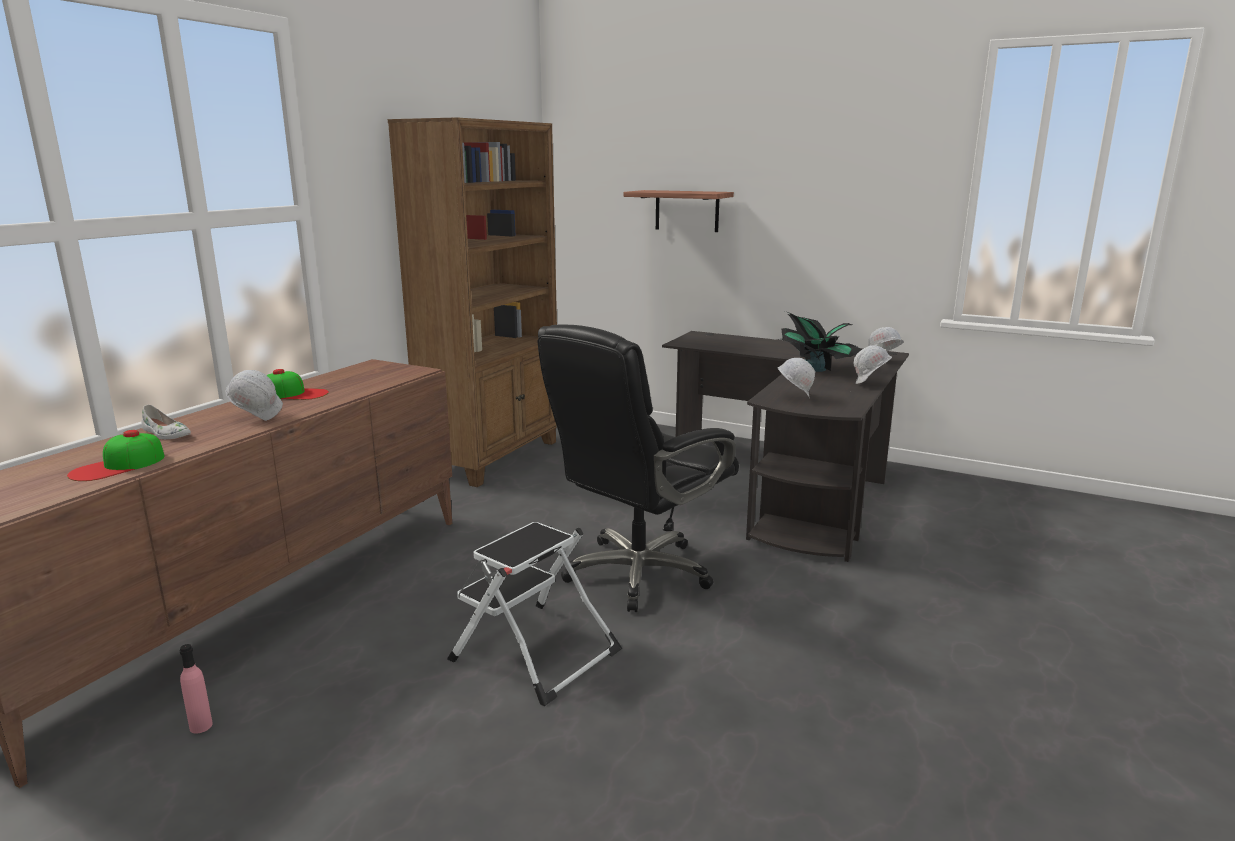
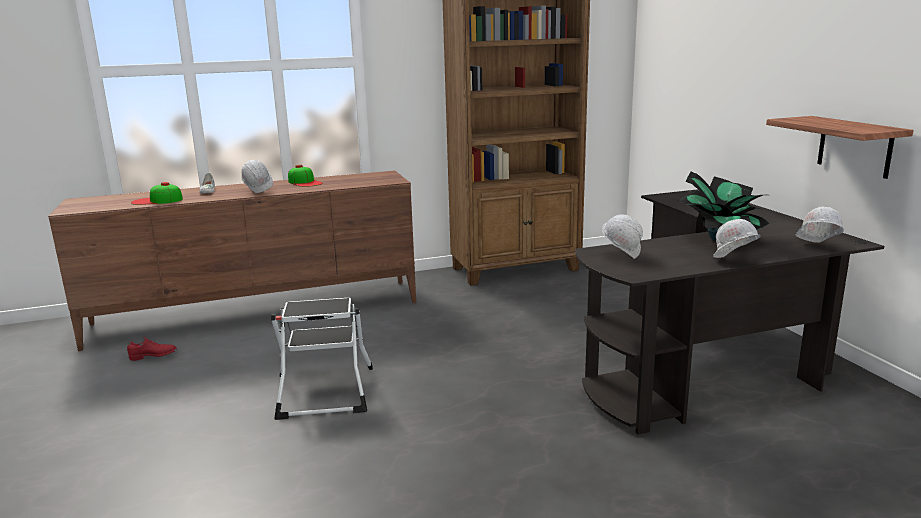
camera: 45 degrees right, 0 degrees up
pink bottle [180,644,213,734] -> red shoe [127,337,178,361]
black office chair [538,325,739,612] -> none
shelf [623,190,734,232] -> shelf moved to [766,116,914,179]

